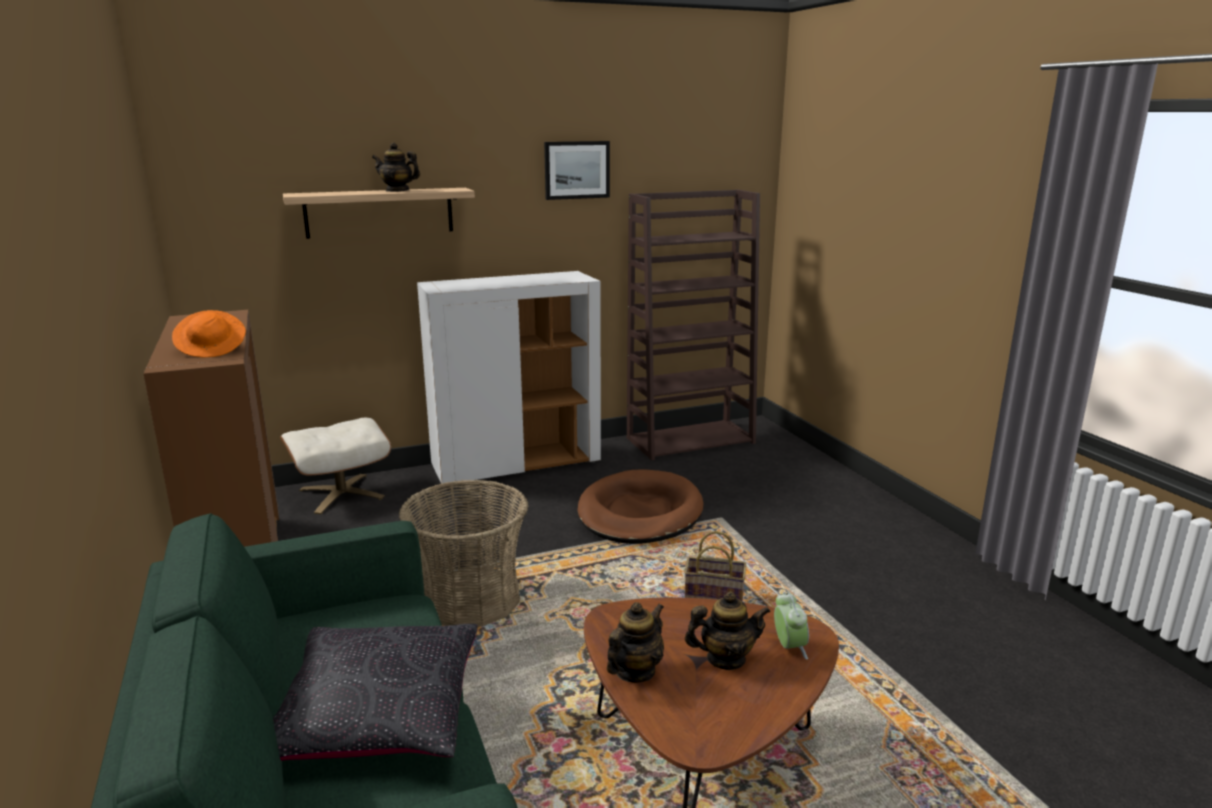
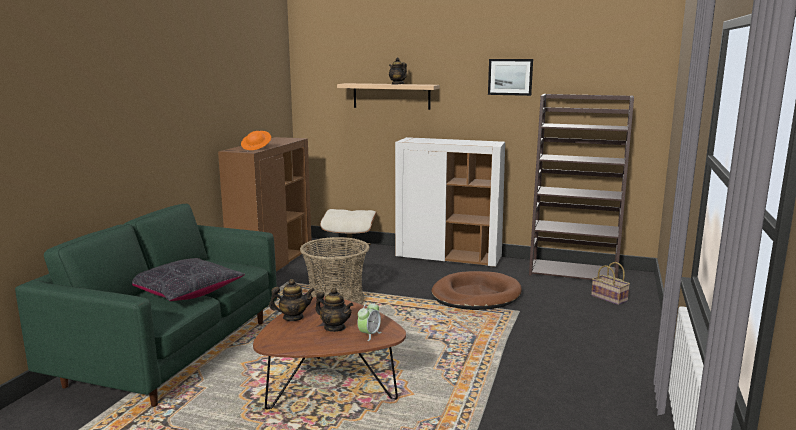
camera: 40 degrees right, 5 degrees down
basket [684,531,746,602] -> basket moved to [591,262,630,305]

